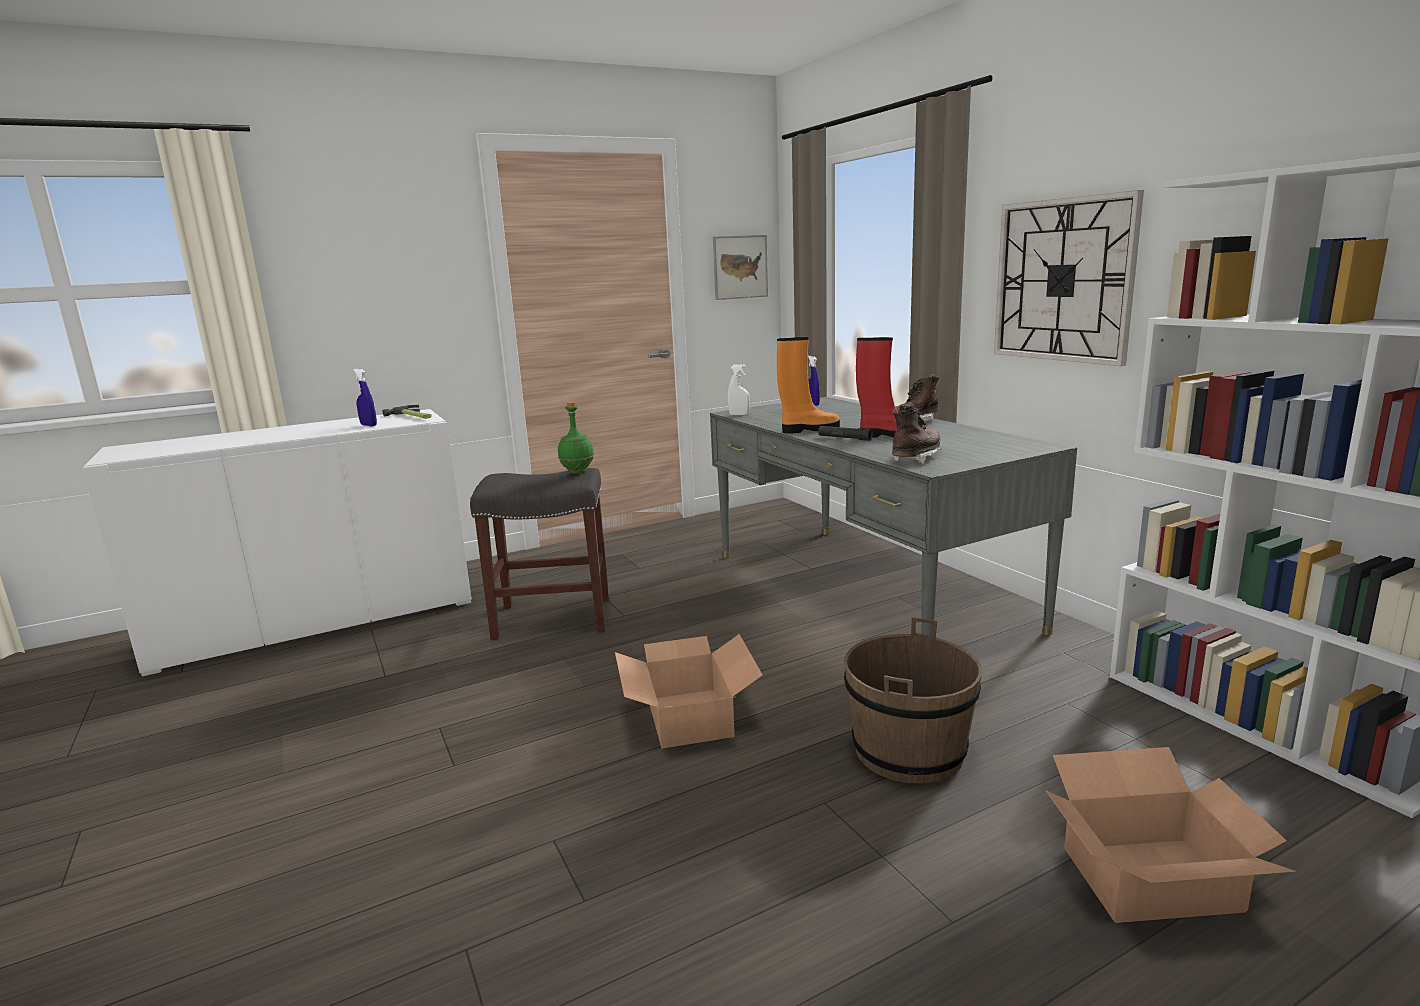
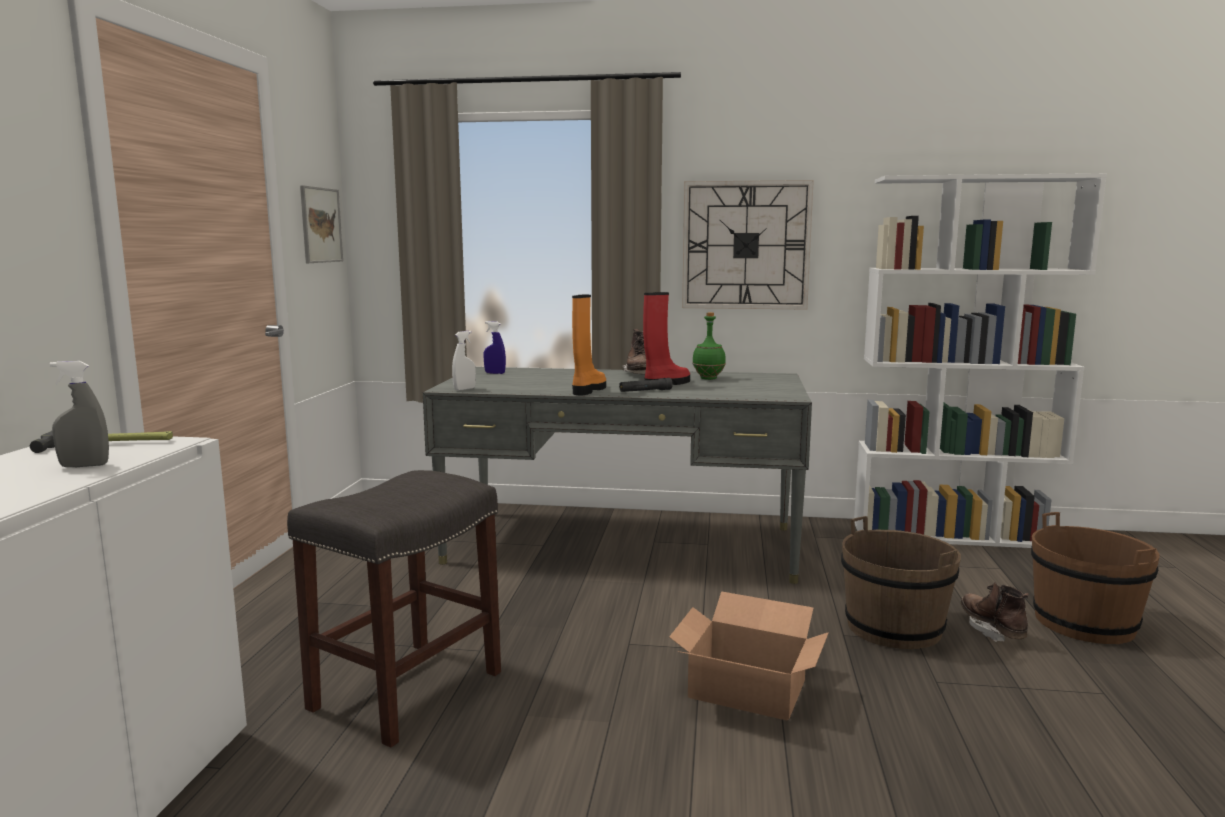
camera: 55 degrees left, 5 degrees down
blue spray bottle [353,369,377,426] -> grey spray bottle [50,361,109,467]
green bottle [558,402,594,474] -> green bottle moved to [692,312,726,380]
brown boot [892,405,942,464] -> brown boot moved to [961,582,1029,642]
cardboard box [1045,747,1296,923] -> brown bucket [1031,512,1160,644]

